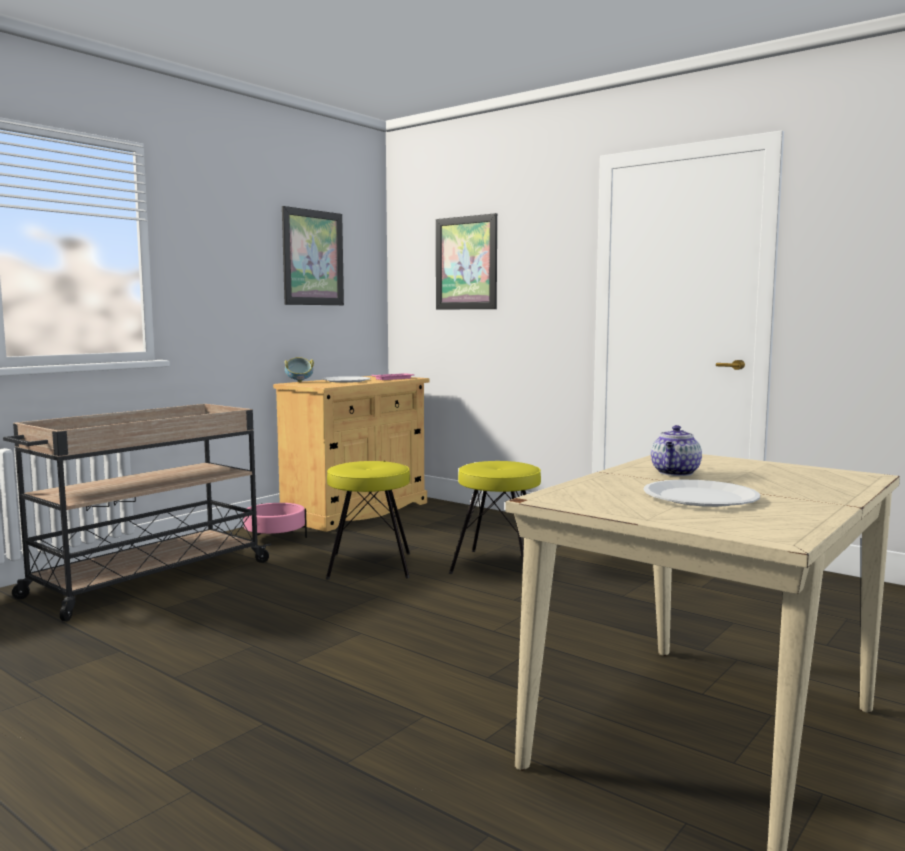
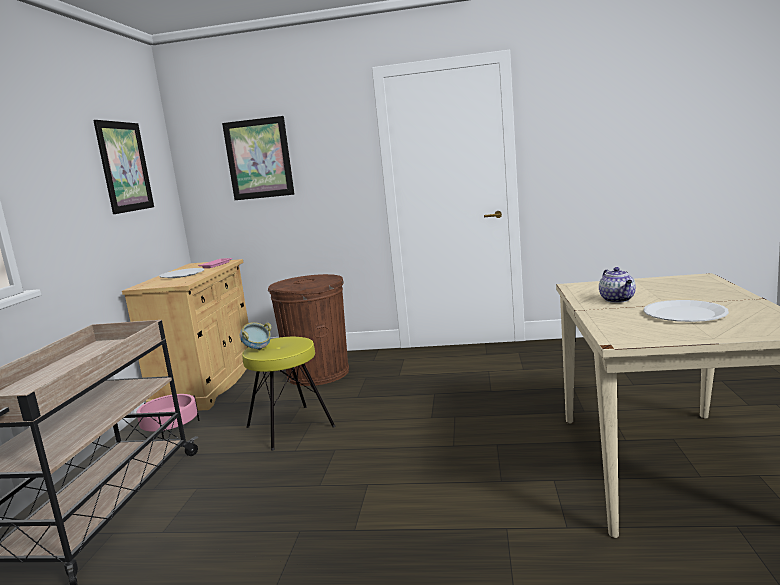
camera: 30 degrees left, 5 degrees up
bowl [284,357,314,382] -> bowl moved to [240,322,271,350]
yellow stool [449,461,541,574] -> none
none -> brown trash can [268,274,349,386]

